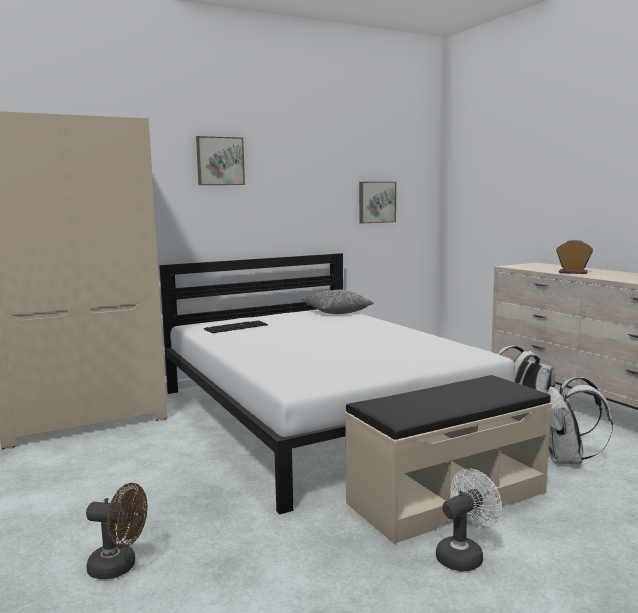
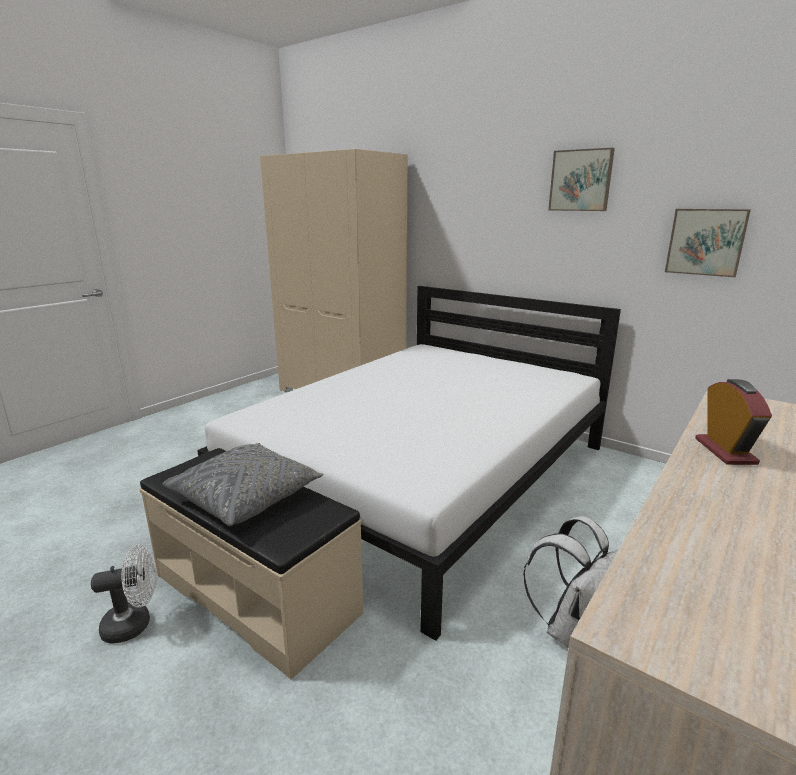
camera: 65 degrees right, 10 degrees up
brown fan [86,483,147,579] -> none
picture [196,136,245,185] -> picture moved to [548,148,615,211]
keyboard [204,321,268,333] -> none
grey pillow [301,290,373,314] -> grey pillow moved to [163,443,323,526]
white fan [436,468,502,572] -> white fan turned 45 degrees counterclockwise [91,544,157,644]
white backpack [547,376,613,465] -> none

